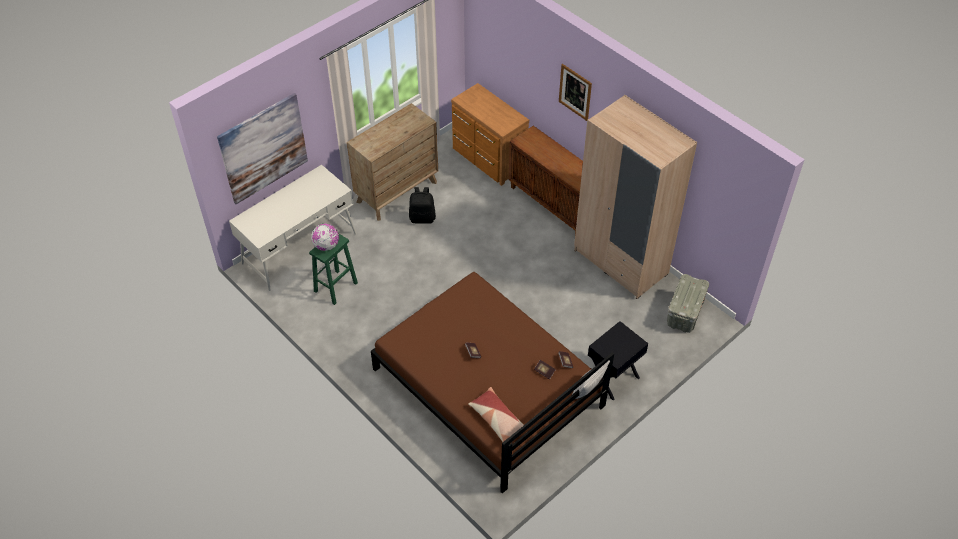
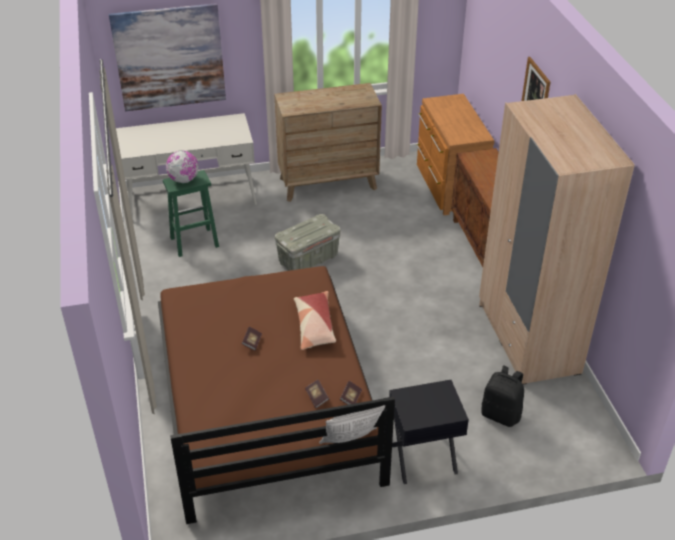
camera: 30 degrees right, 10 degrees down
black backpack [409,187,436,224] -> black backpack moved to [481,365,524,427]
pillow [469,387,524,442] -> pillow moved to [294,291,336,350]
grey storage box [667,274,709,333] -> grey storage box moved to [275,214,341,271]

